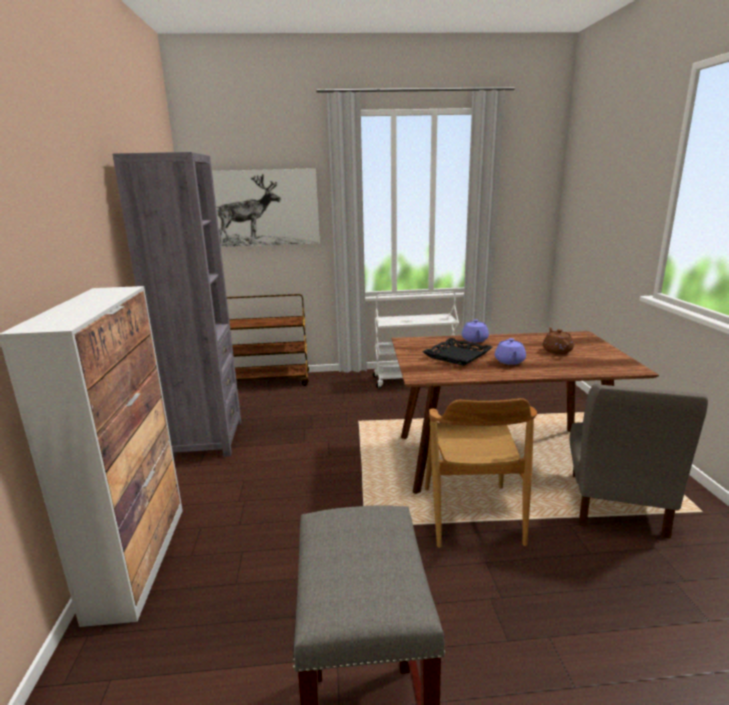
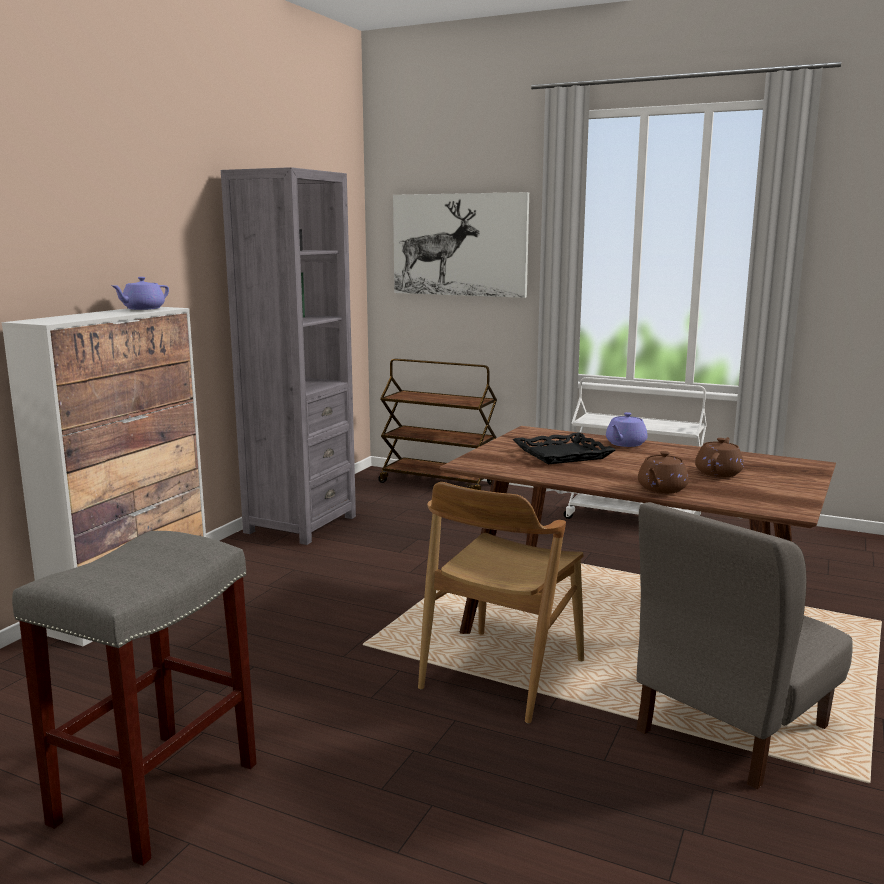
camera: 30 degrees right, 5 degrees down
purple teapot [495,338,526,365] -> purple teapot moved to [111,277,169,310]
none -> brown teapot [638,451,689,494]

